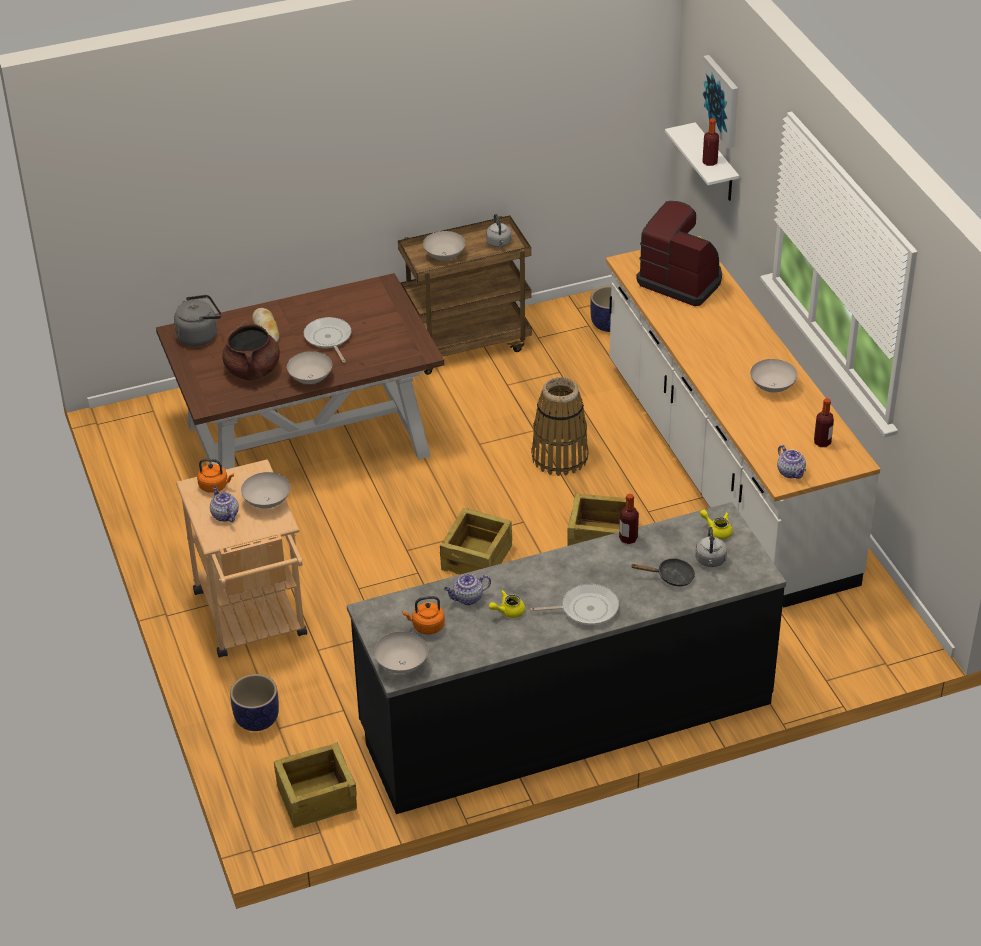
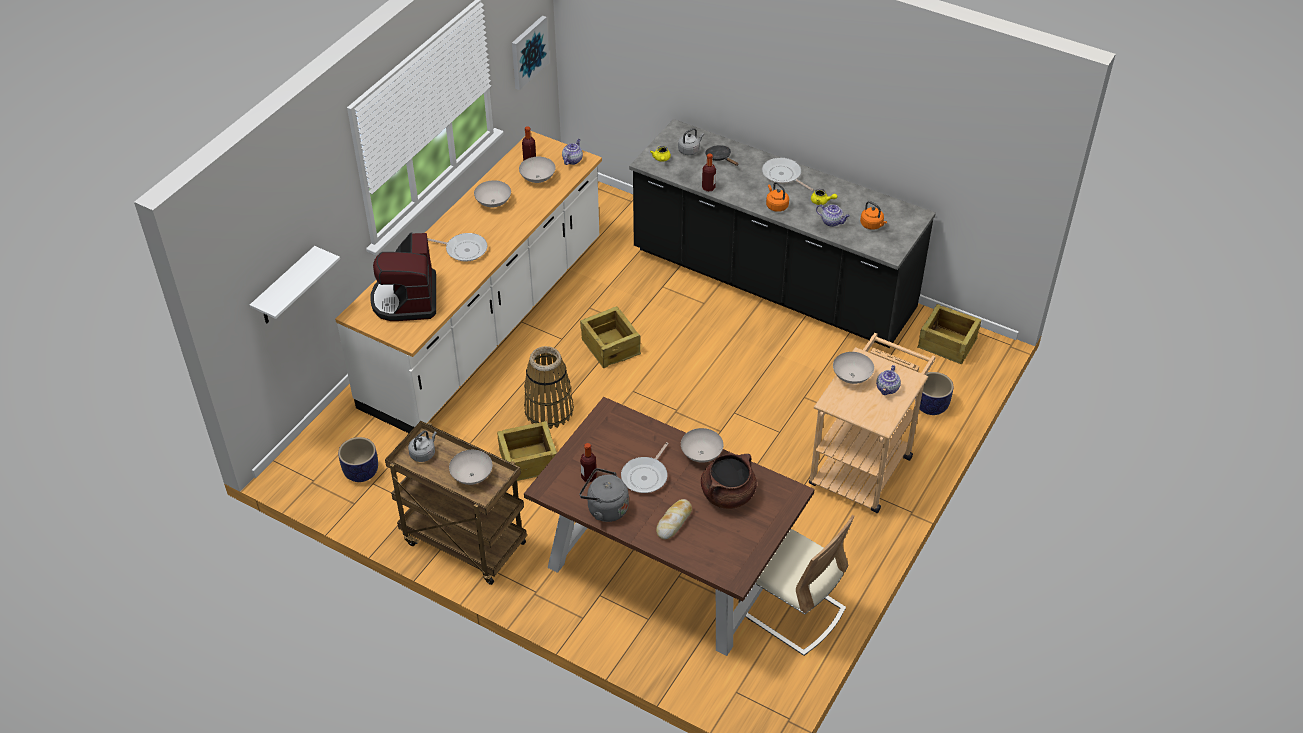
camera: 130 degrees left, 5 degrees up
grey kettle [174,295,222,347] -> grey kettle moved to [580,468,629,522]
orange kettle [197,459,234,493] -> orange kettle moved to [766,182,789,212]
white bowl [374,631,428,674] -> white bowl moved to [519,157,556,183]
crate [440,508,512,575] -> crate moved to [497,421,557,481]
picture [700,55,738,148] -> picture moved to [512,15,549,90]
bottle [703,118,719,166] -> bottle moved to [580,443,597,483]
none -> frying pan [427,233,487,262]
none -> beige chair [739,515,854,656]

